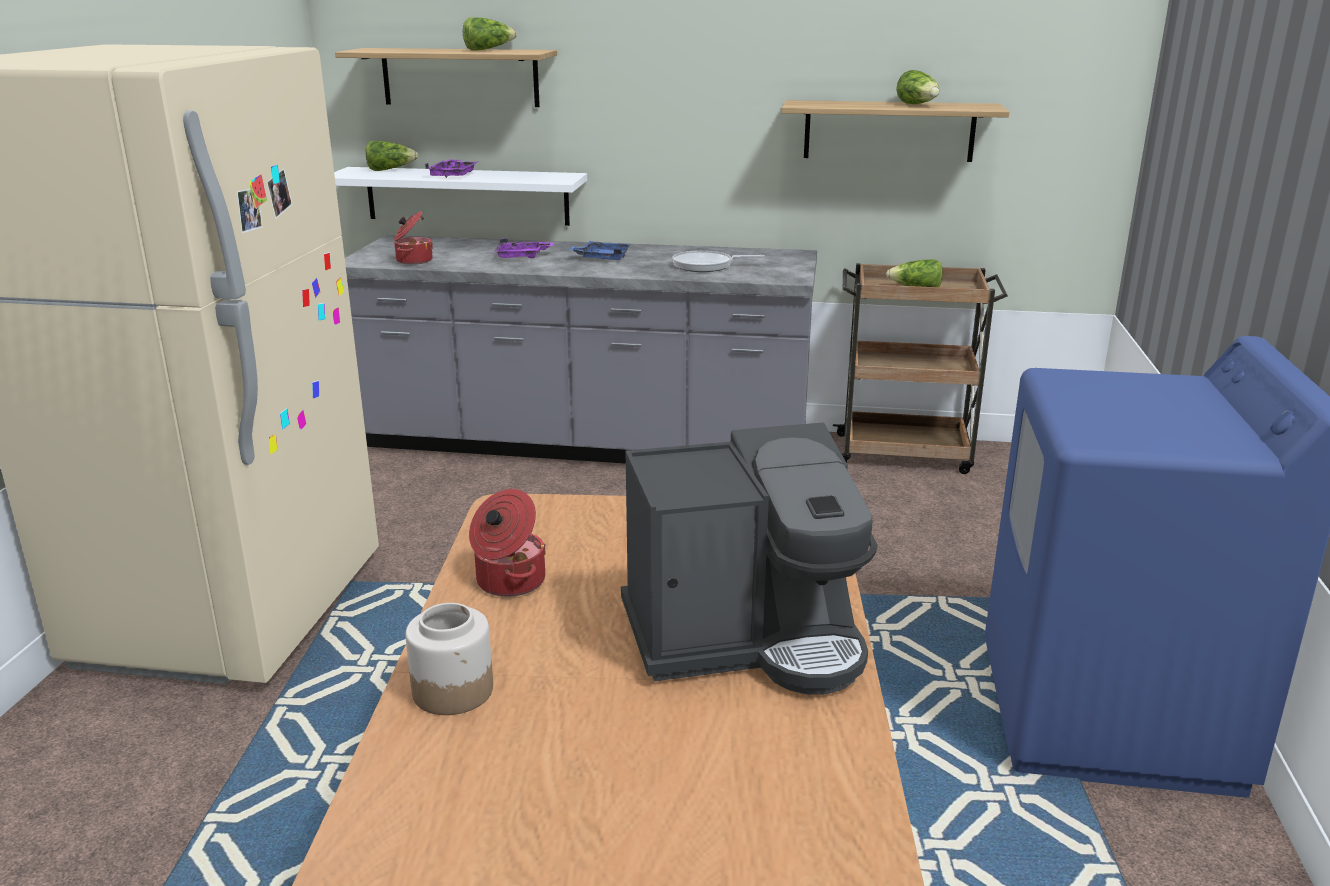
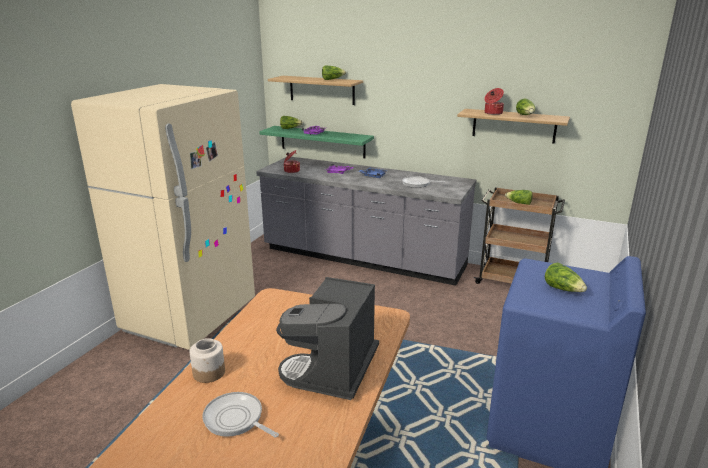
camera: 15 degrees right, 0 degrees up
white shelf [334,167,587,226] -> green shelf [259,126,374,158]
cooking pot [469,489,546,597] -> cooking pot moved to [484,88,504,115]
coffee machine [621,423,878,695] -> coffee machine turned 105 degrees clockwise [276,277,379,400]
none -> frying pan [202,392,279,438]
none -> lettuce [545,263,587,292]

